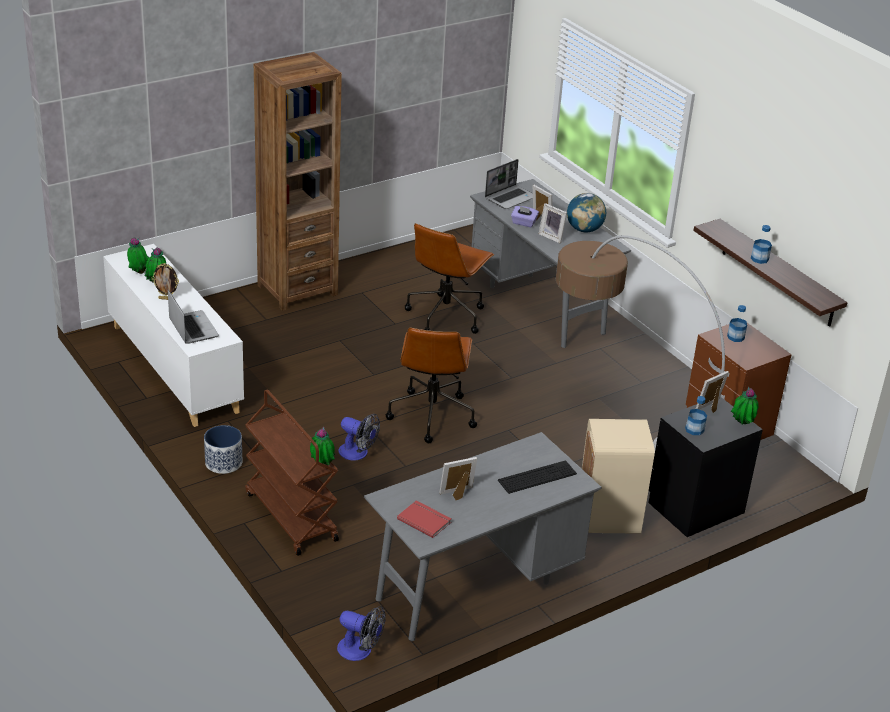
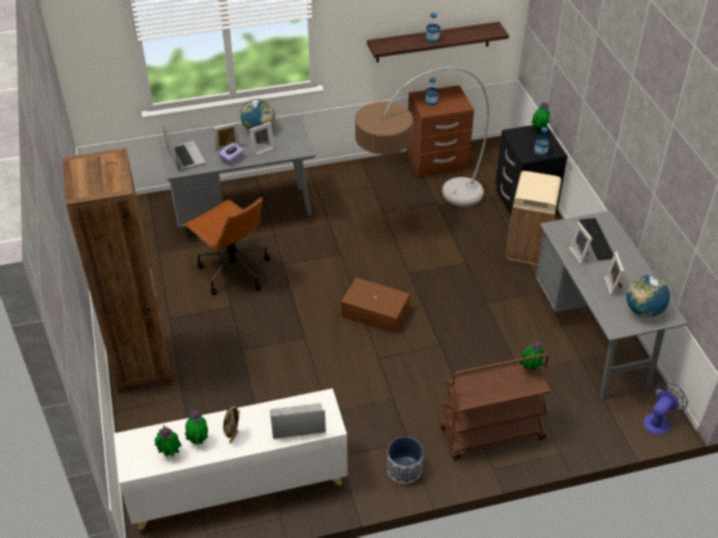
camera: 70 degrees left, 10 degrees up
fan [338,414,380,461] -> none
brown office chair [386,328,477,443] -> brown storage box [341,278,410,334]
red book [397,500,451,538] -> globe [626,275,670,317]
picture frame [696,371,729,413] -> picture frame moved to [568,222,592,264]

